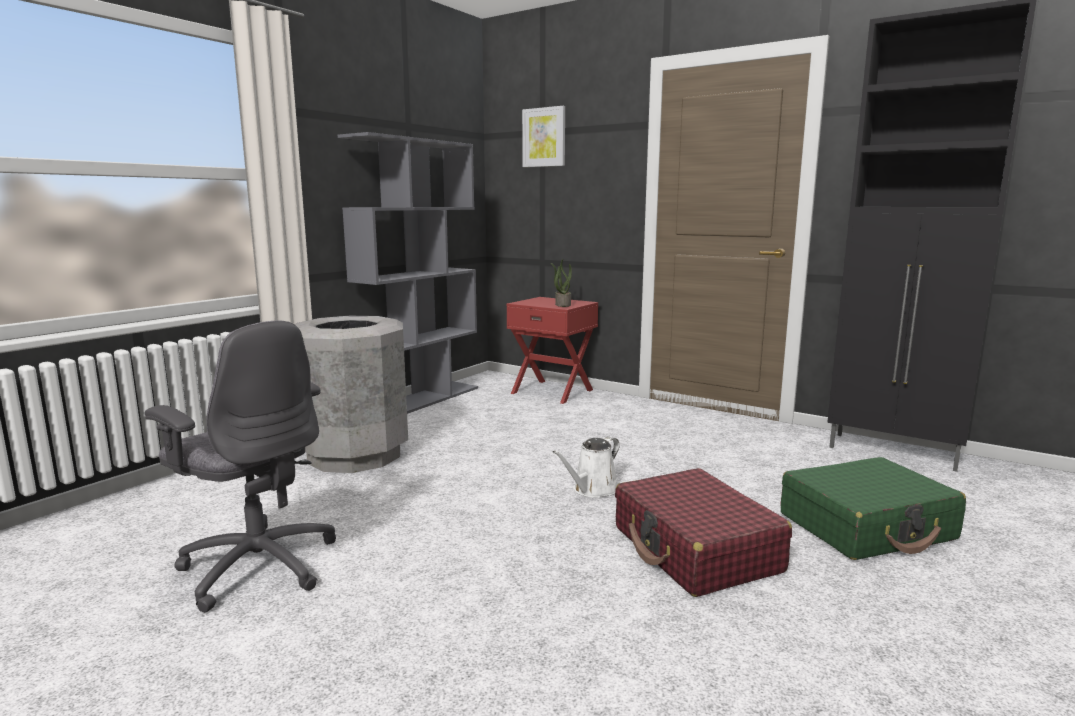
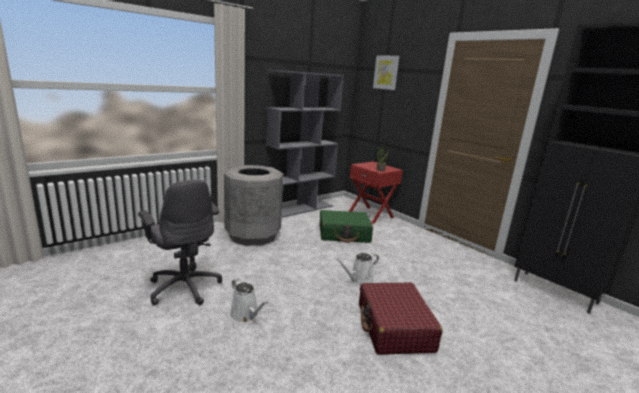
camera: 15 degrees right, 5 degrees up
green suitcase [781,457,966,560] -> green suitcase moved to [320,210,373,243]
none -> white watering can [230,279,268,323]

